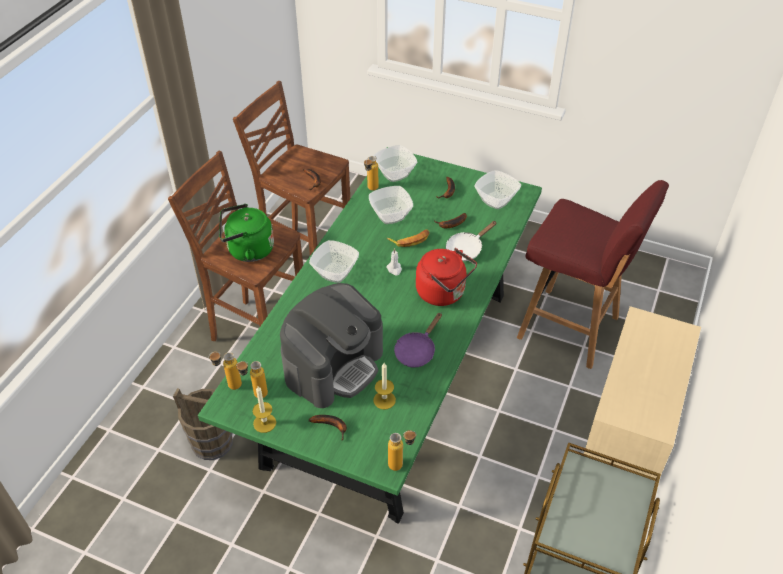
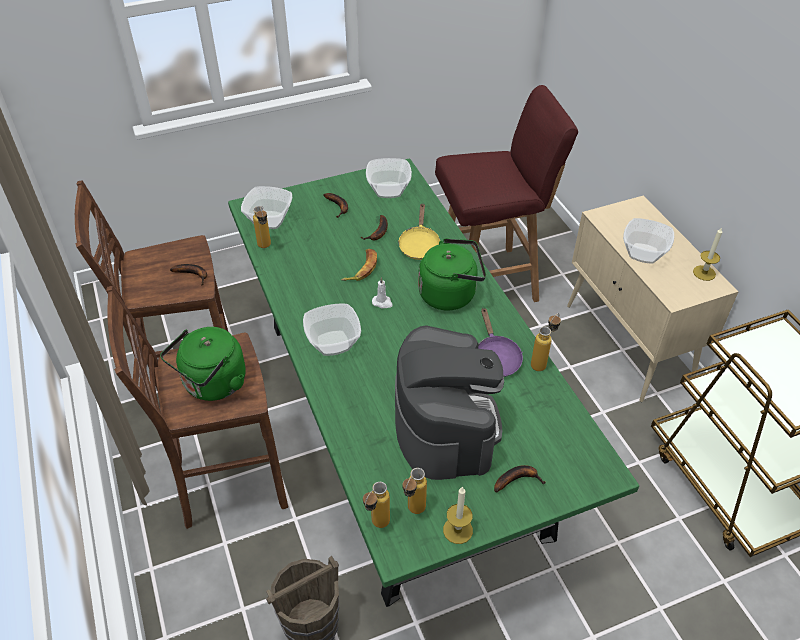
camera: 45 degrees left, 0 degrees up
bowl [369,186,413,224] -> bowl moved to [623,218,674,263]
candle [373,363,396,409] -> candle moved to [693,227,722,281]
bottle [388,430,417,471] -> bottle moved to [531,313,561,371]
red kettle [416,248,477,306] -> green kettle [418,238,486,310]
white frying pan [446,221,497,261] -> yellow frying pan [398,203,440,260]

